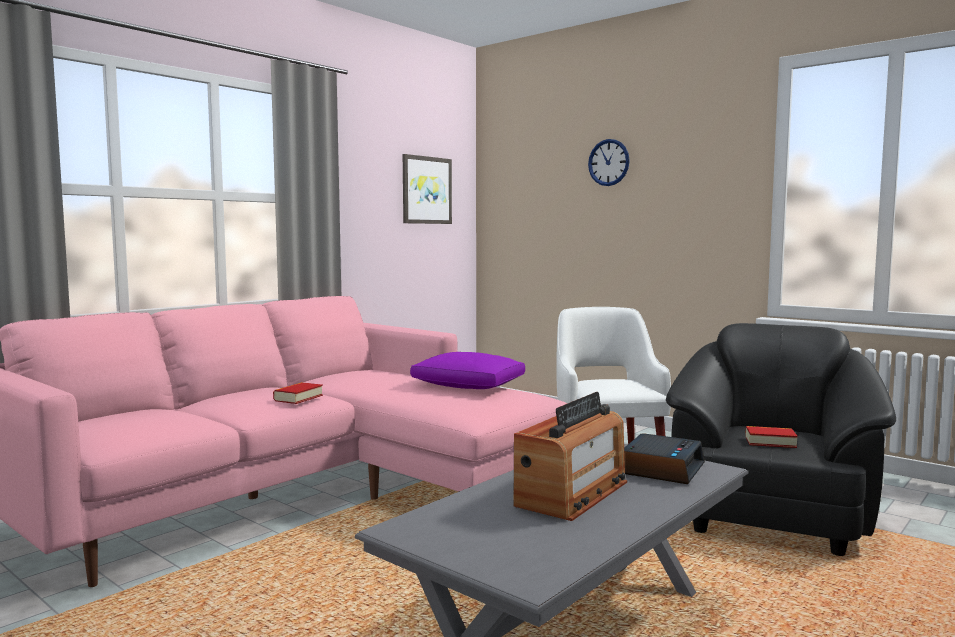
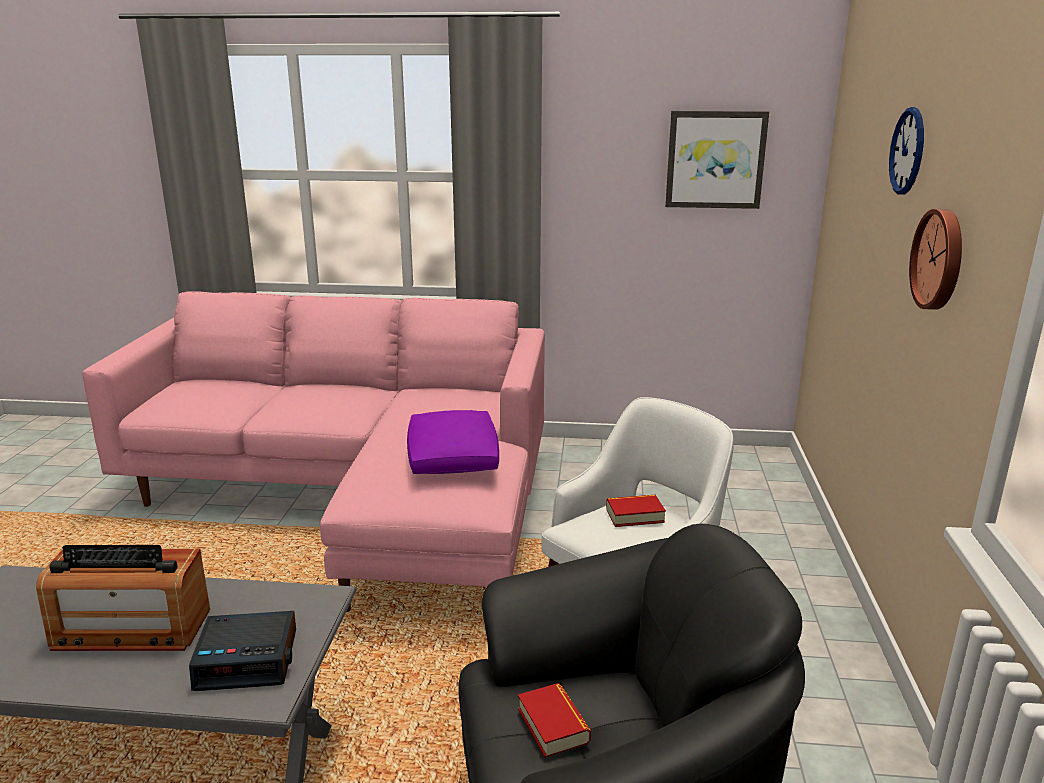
camera: 55 degrees right, 15 degrees up
book [273,382,323,404] -> book moved to [606,495,666,527]
none -> wall clock [909,209,962,310]

